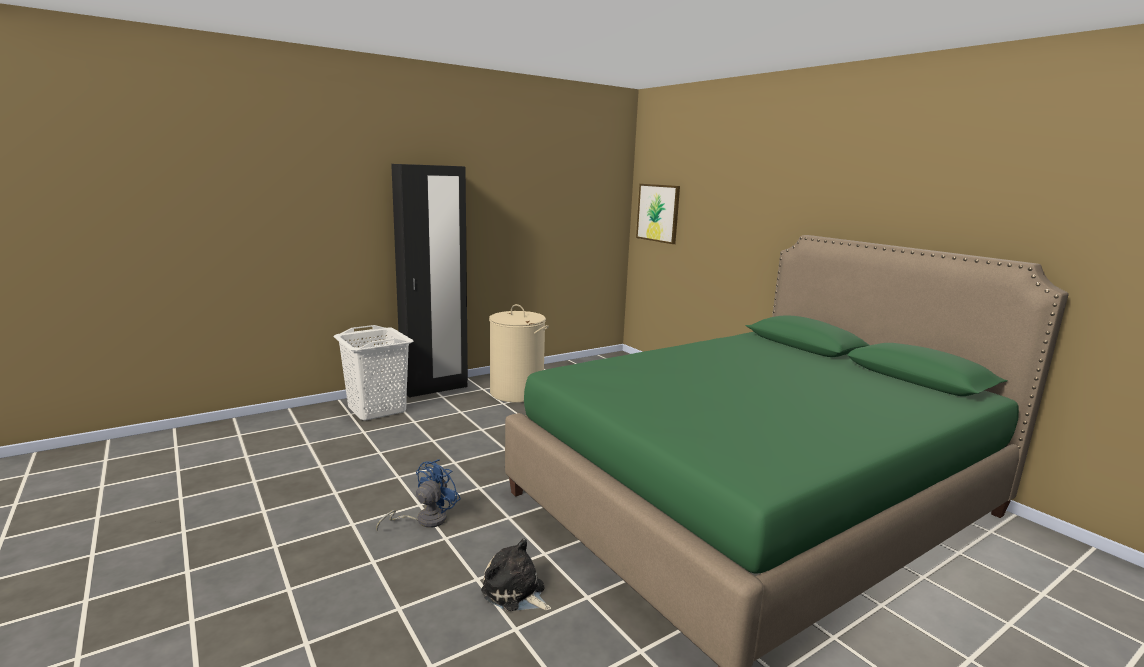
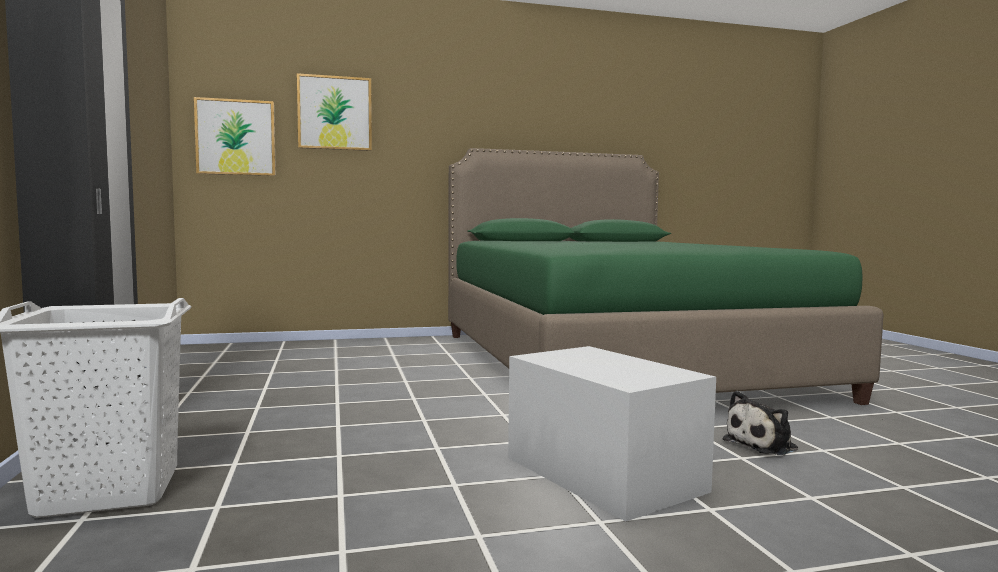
camera: 70 degrees left, 10 degrees down
blue fan [376,459,461,531] -> white storage box [508,346,716,521]
beige laundry basket [489,304,549,402] -> none
none -> picture [297,73,372,151]

